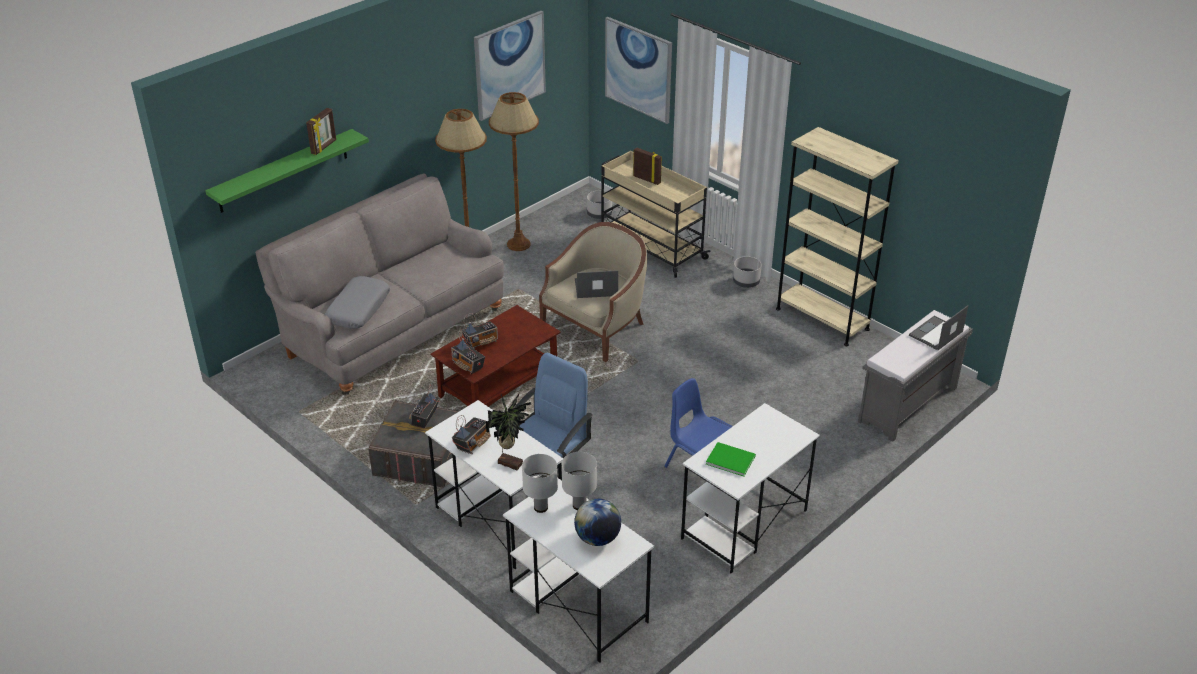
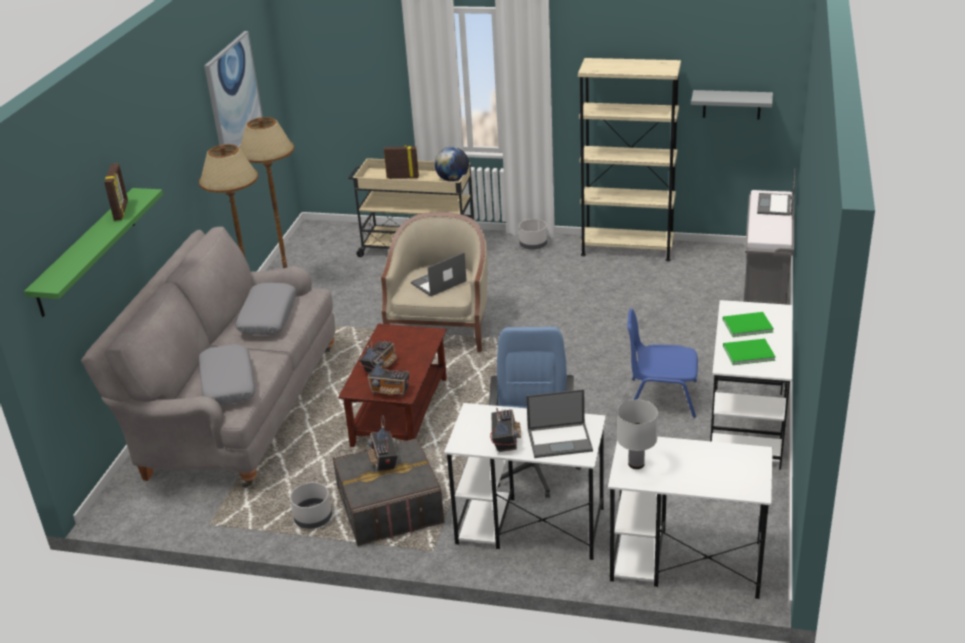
camera: 30 degrees left, 5 degrees down
potted plant [486,394,531,470] -> laptop [526,389,593,458]
white table lamp [561,452,597,510] -> none
globe [574,499,621,546] -> globe moved to [434,147,469,182]
grey planter [587,190,612,219] -> grey planter moved to [290,482,332,529]
picture [605,17,672,124] -> none
none -> grey pillow [236,283,297,335]
none -> grey shelf [691,90,773,120]
none -> green book [723,312,774,337]

